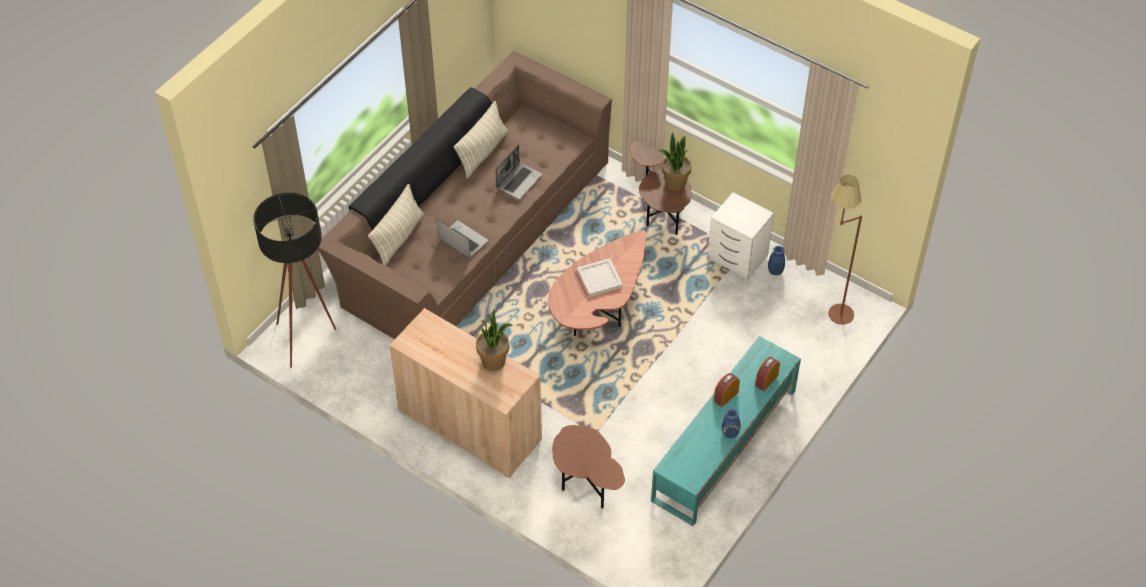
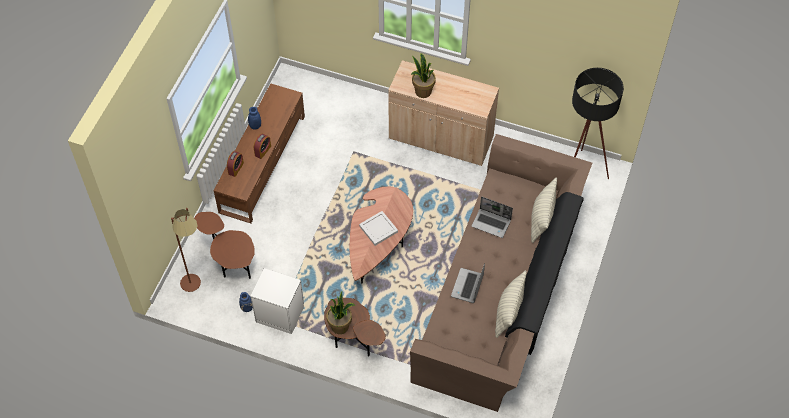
camera: 165 degrees right, 5 degrees up
brown side table [552,425,625,509] -> brown side table moved to [194,212,255,279]
turquoise tv stand [651,336,801,526] -> brown tv stand [213,83,305,224]

